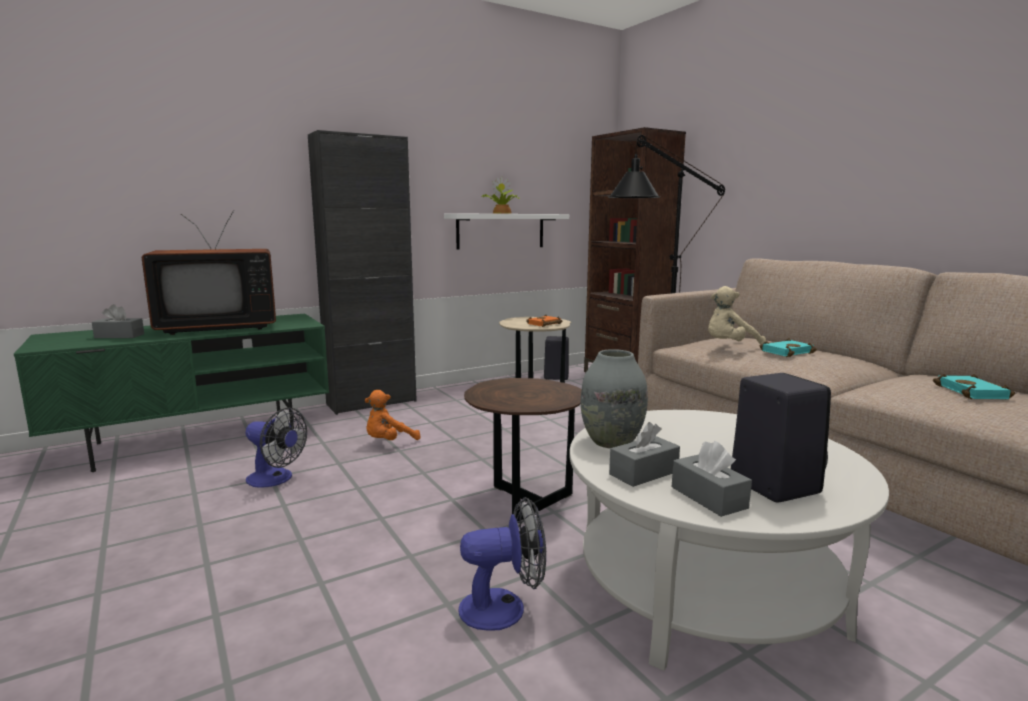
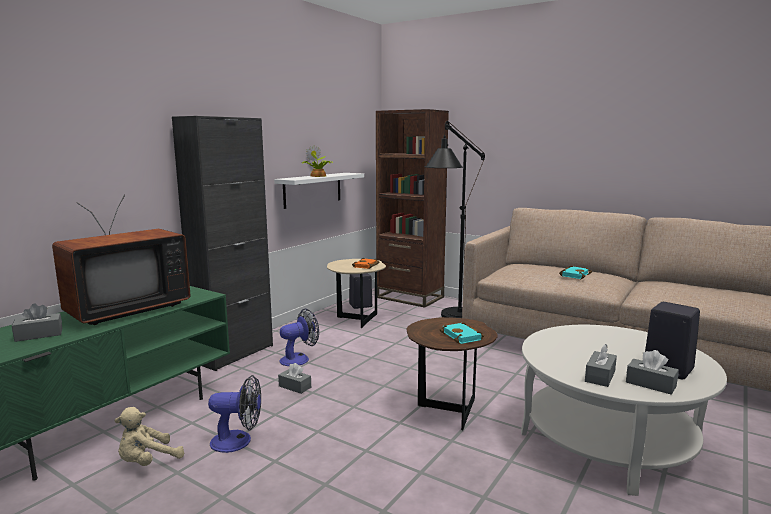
camera: 25 degrees left, 0 degrees up
orange plush toy [365,390,421,440] -> grey tissue box [278,363,311,394]
fan [458,497,546,631] -> fan moved to [280,308,319,366]
grey vase [581,349,648,448] -> none
beige plush toy [708,286,766,345] -> beige plush toy moved to [115,407,184,466]
turquoise book [933,374,1015,399] -> turquoise book moved to [440,322,484,344]

